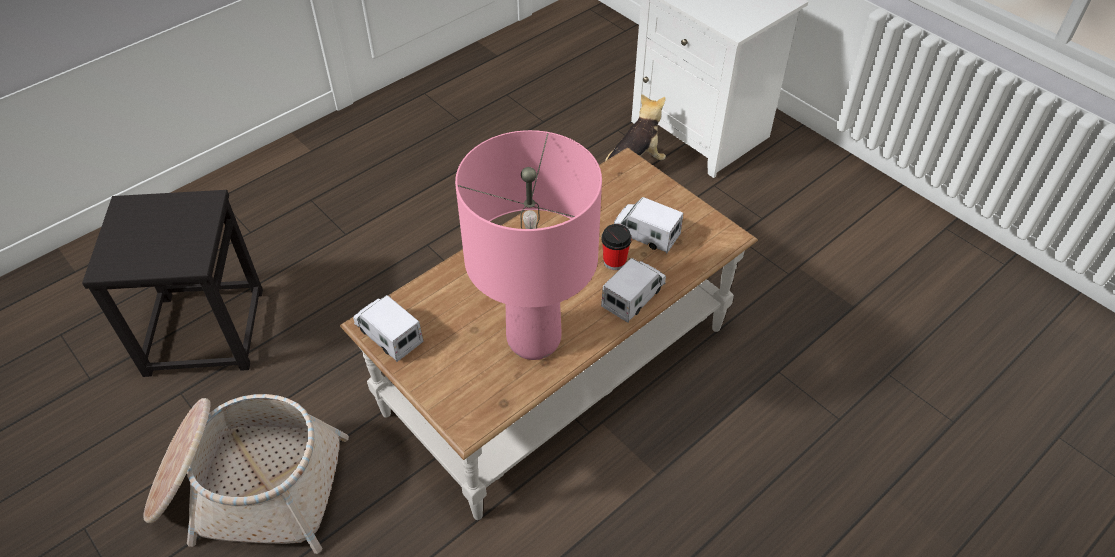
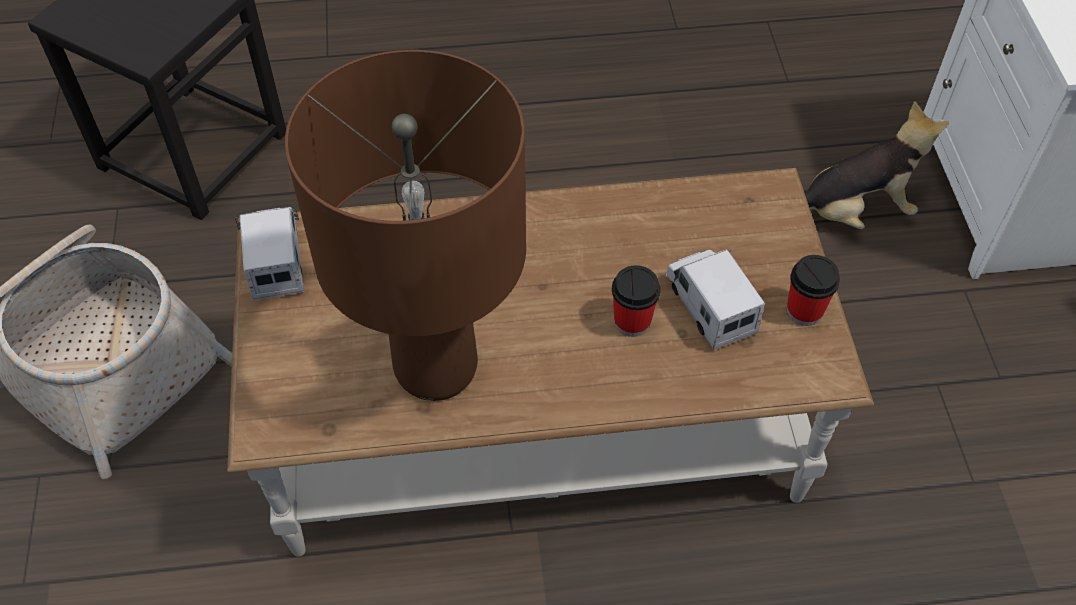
camera: 35 degrees right, 5 degrees up
pink table lamp [455,130,602,360] -> brown table lamp [285,50,526,401]
toy truck [601,258,666,323] -> none
none -> cup [787,255,840,326]

